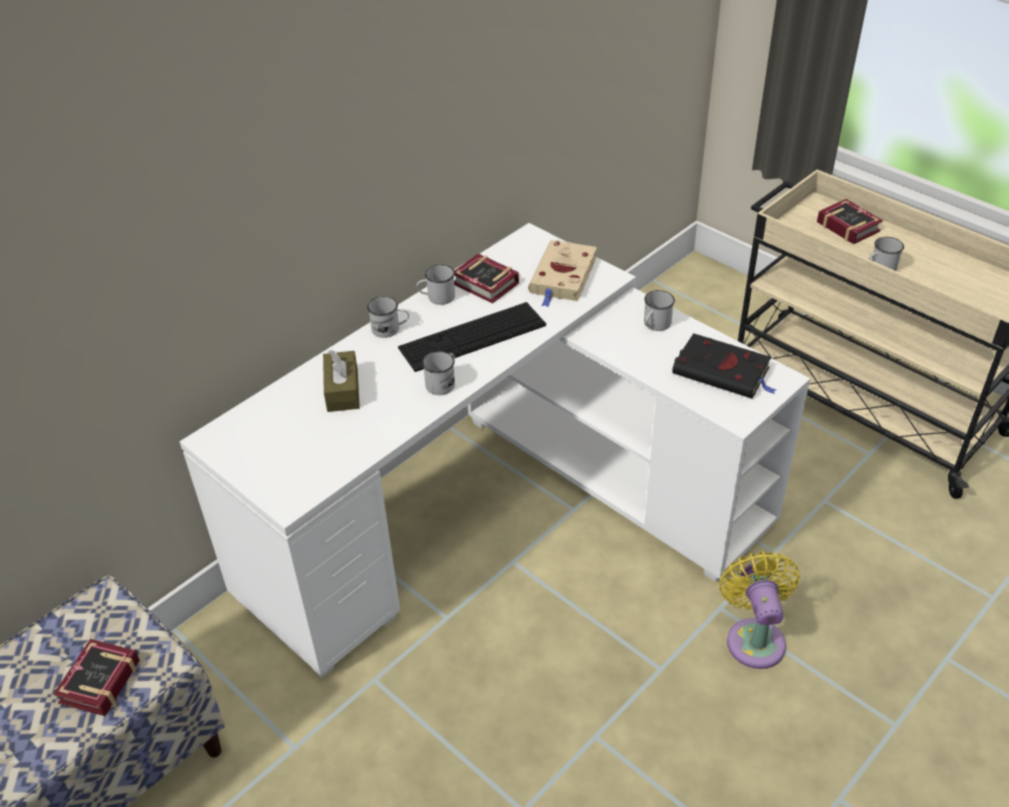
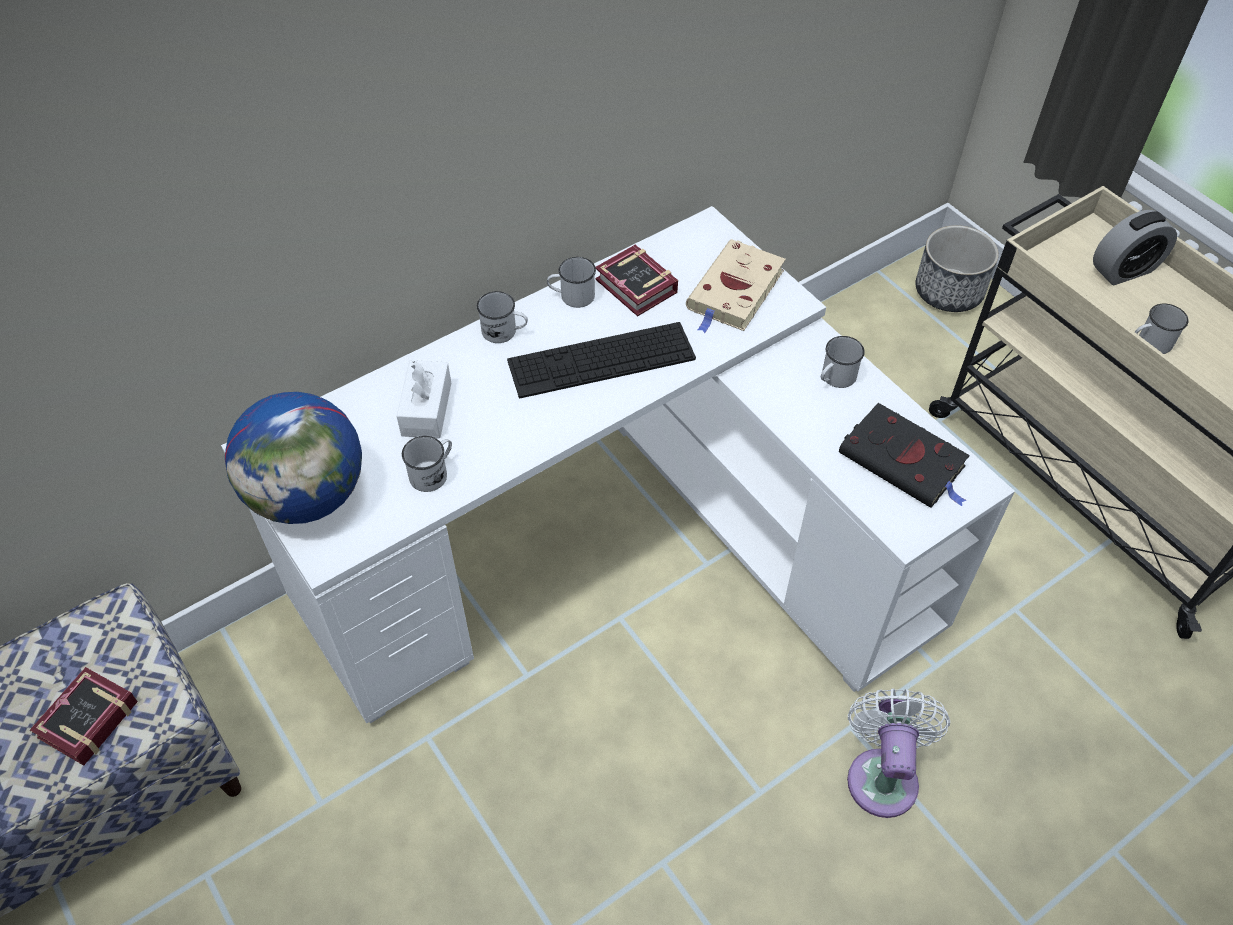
camera: 10 degrees right, 10 degrees up
brown tissue box [323,350,360,412] -> white tissue box [397,360,451,438]
white mug [422,351,455,395] -> white mug moved to [402,436,452,492]
yellow fan [719,551,800,669] -> white fan [847,688,950,818]
book [817,199,883,244] -> alarm clock [1093,210,1177,285]
none -> globe [225,392,362,524]
none -> planter [916,225,999,312]

